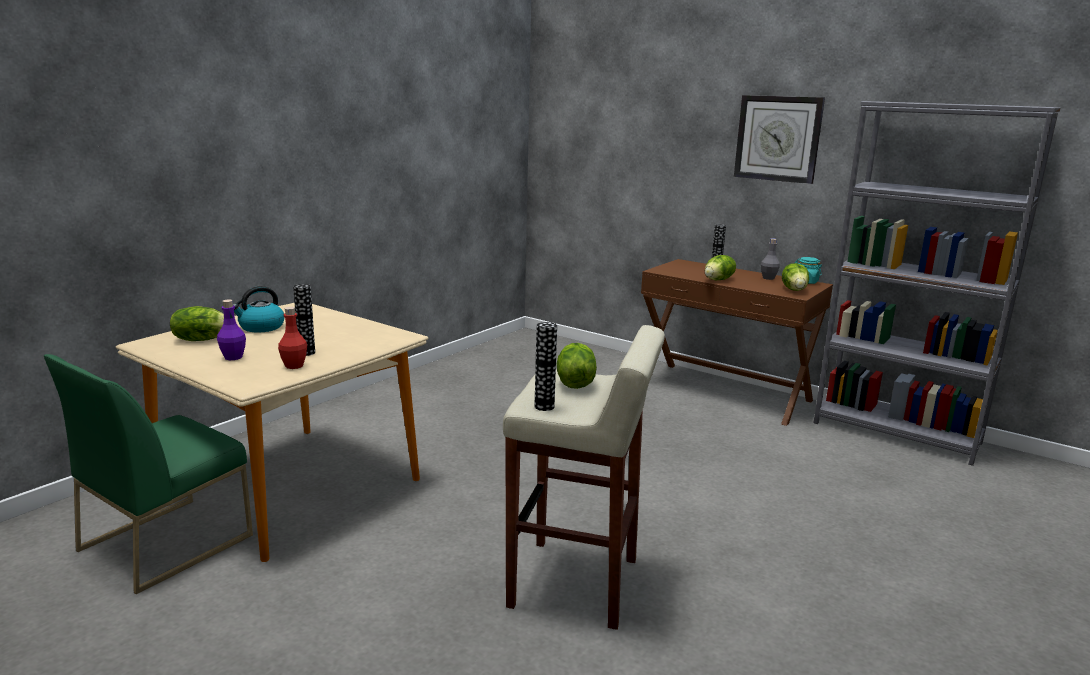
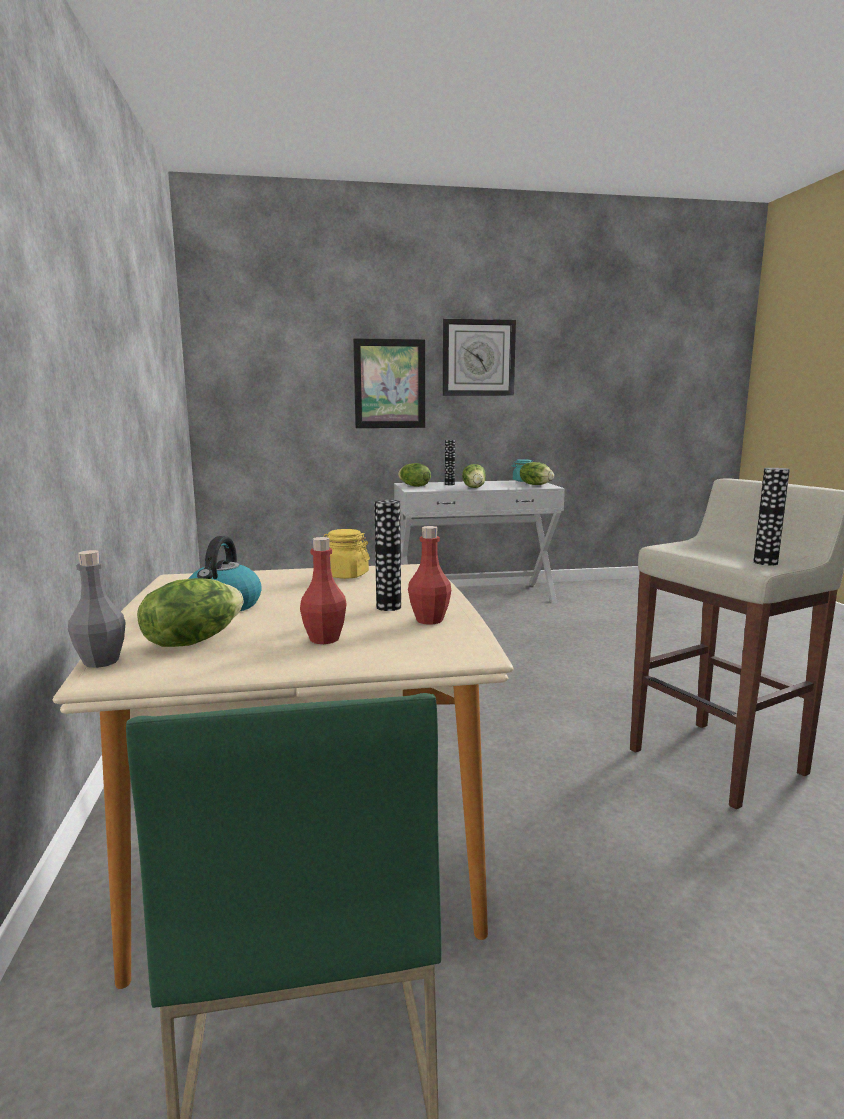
camera: 45 degrees left, 5 degrees down
purple bottle [217,300,246,360] -> red bottle [300,537,347,644]
lettuce [557,343,597,389] -> lettuce moved to [398,463,431,487]
brown console table [641,259,833,426] -> white console table [394,481,565,604]
grey bottle [761,238,780,280] -> grey bottle moved to [68,550,126,668]
grey bookcase [813,101,1061,466] -> none
none -> yellow jar [323,529,370,579]
none -> picture [353,338,425,428]

